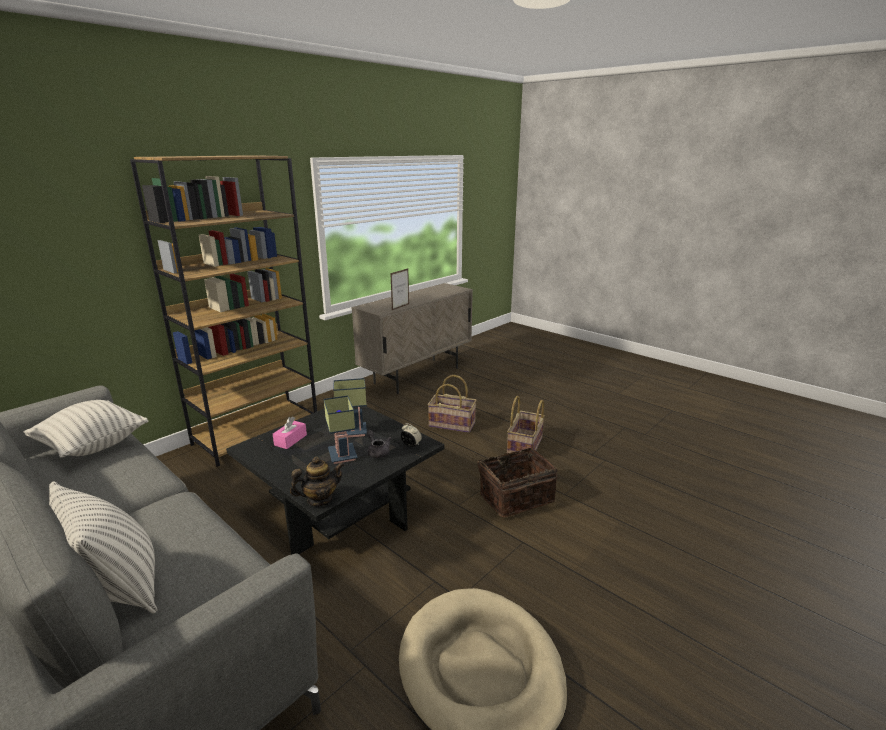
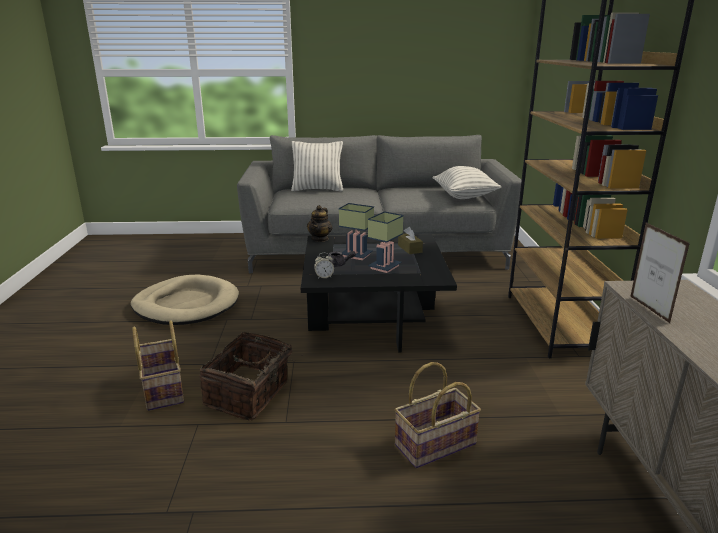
camera: 135 degrees right, 0 degrees up
pink tissue box [273,417,307,449] -> brown tissue box [398,227,423,254]
basket [507,396,545,453] -> basket moved to [132,320,184,411]

